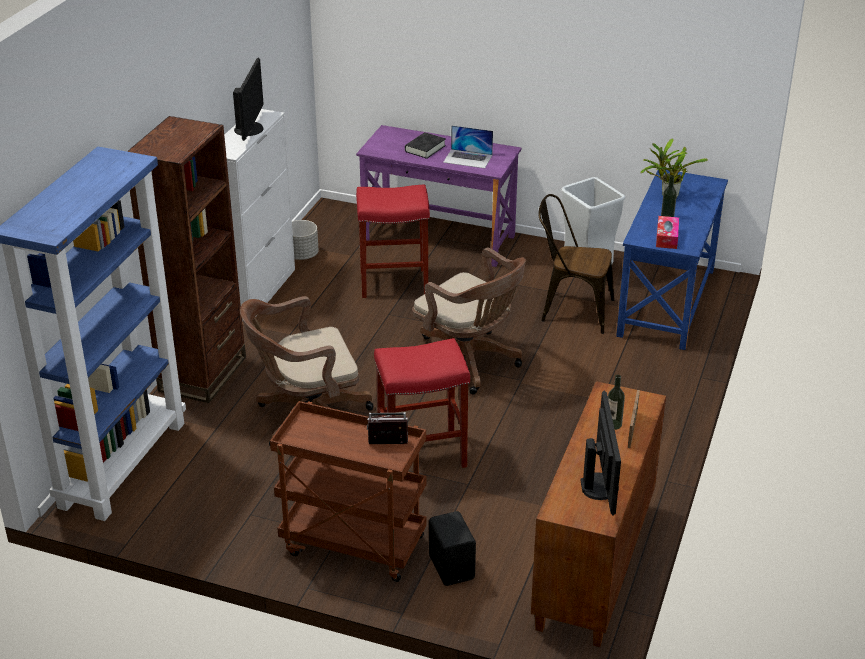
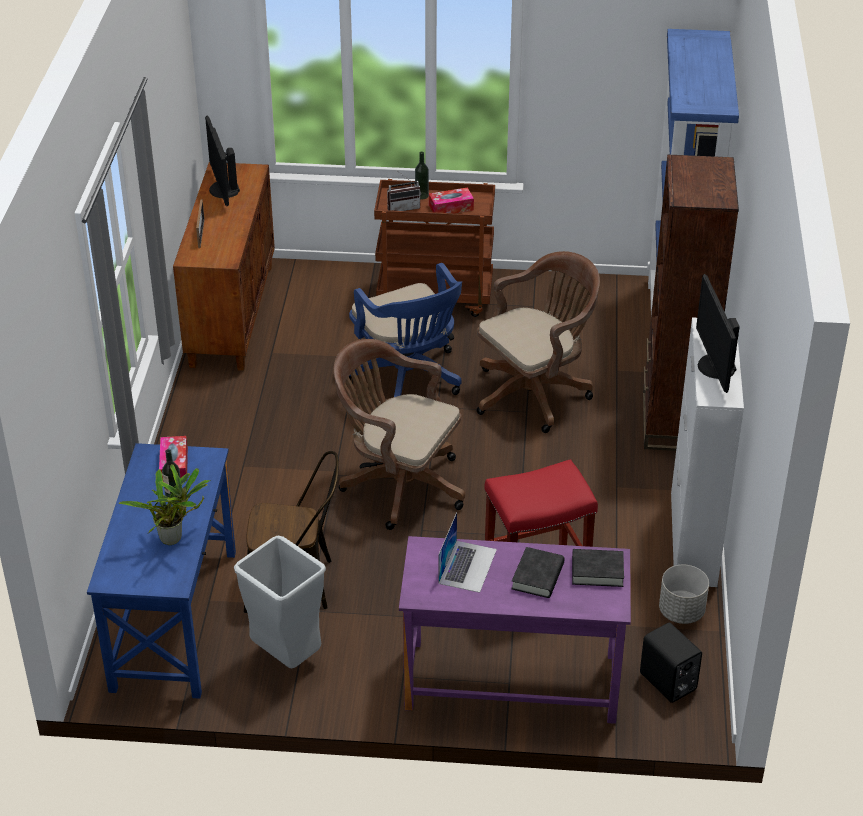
camera: 165 degrees right, 5 degrees up
red stool [374,338,470,468] -> blue office chair [349,263,462,397]
black speaker [429,511,476,586] -> black speaker moved to [640,623,702,703]
laptop [443,125,493,168] -> laptop turned 105 degrees clockwise [438,512,497,593]
bottle [608,375,625,430] -> bottle moved to [415,151,429,200]
none -> tissue box [429,187,474,213]
none -> black book [572,549,624,587]

